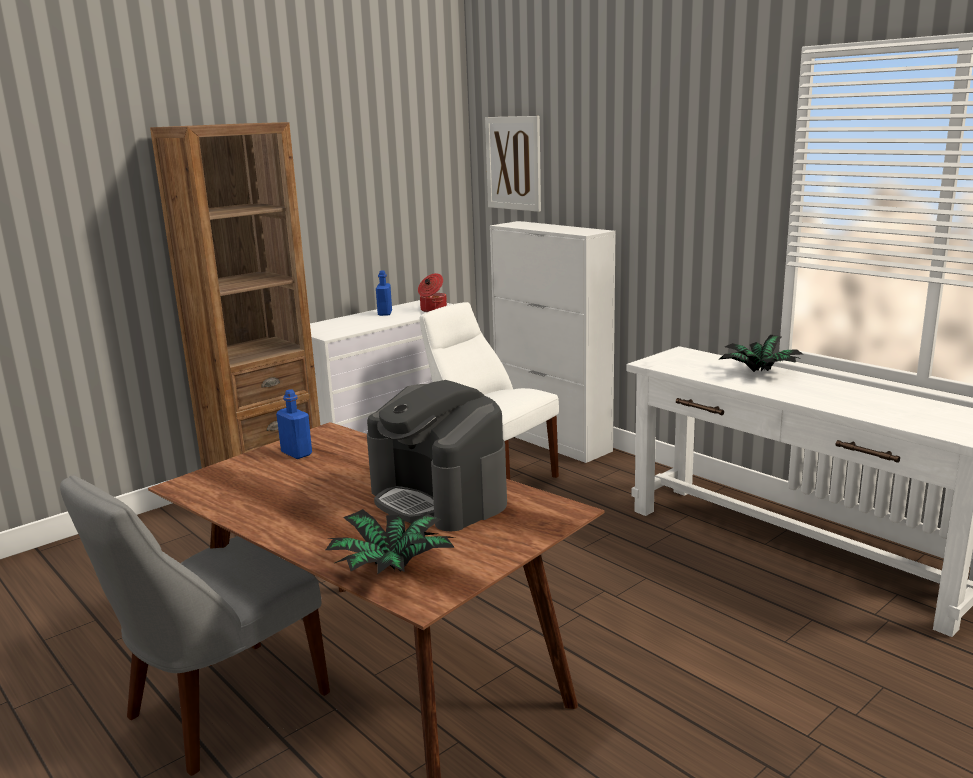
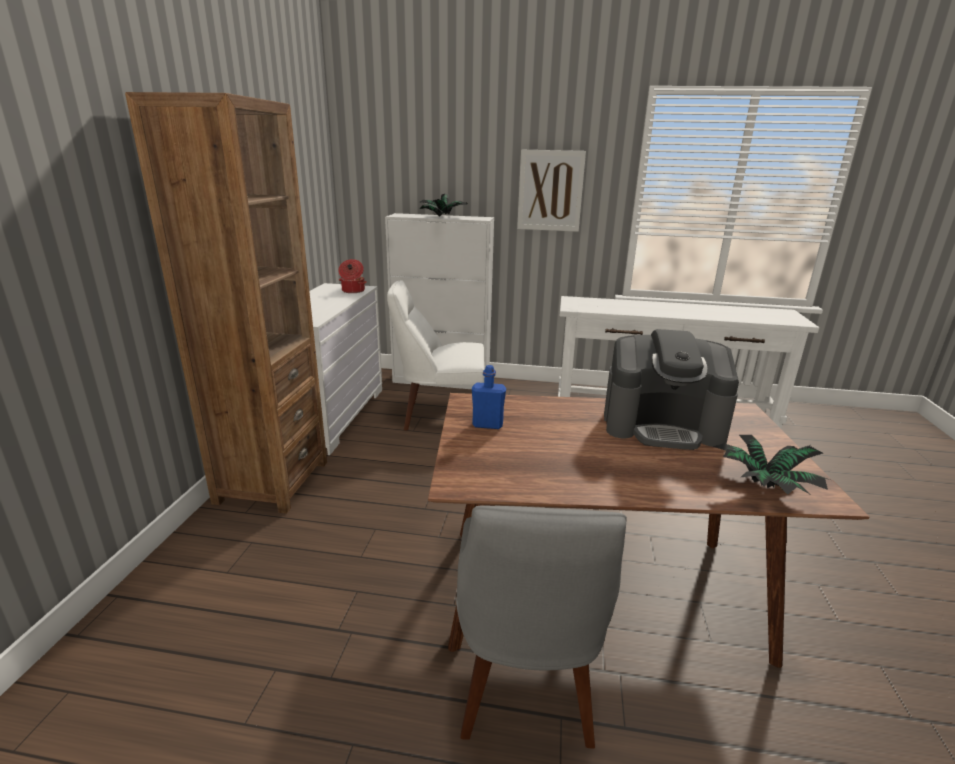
camera: 40 degrees left, 5 degrees up
blue bottle [376,270,392,316] -> none
picture [485,116,541,212] -> picture moved to [517,150,586,232]
potted plant [718,335,803,372] -> potted plant moved to [420,194,468,217]

